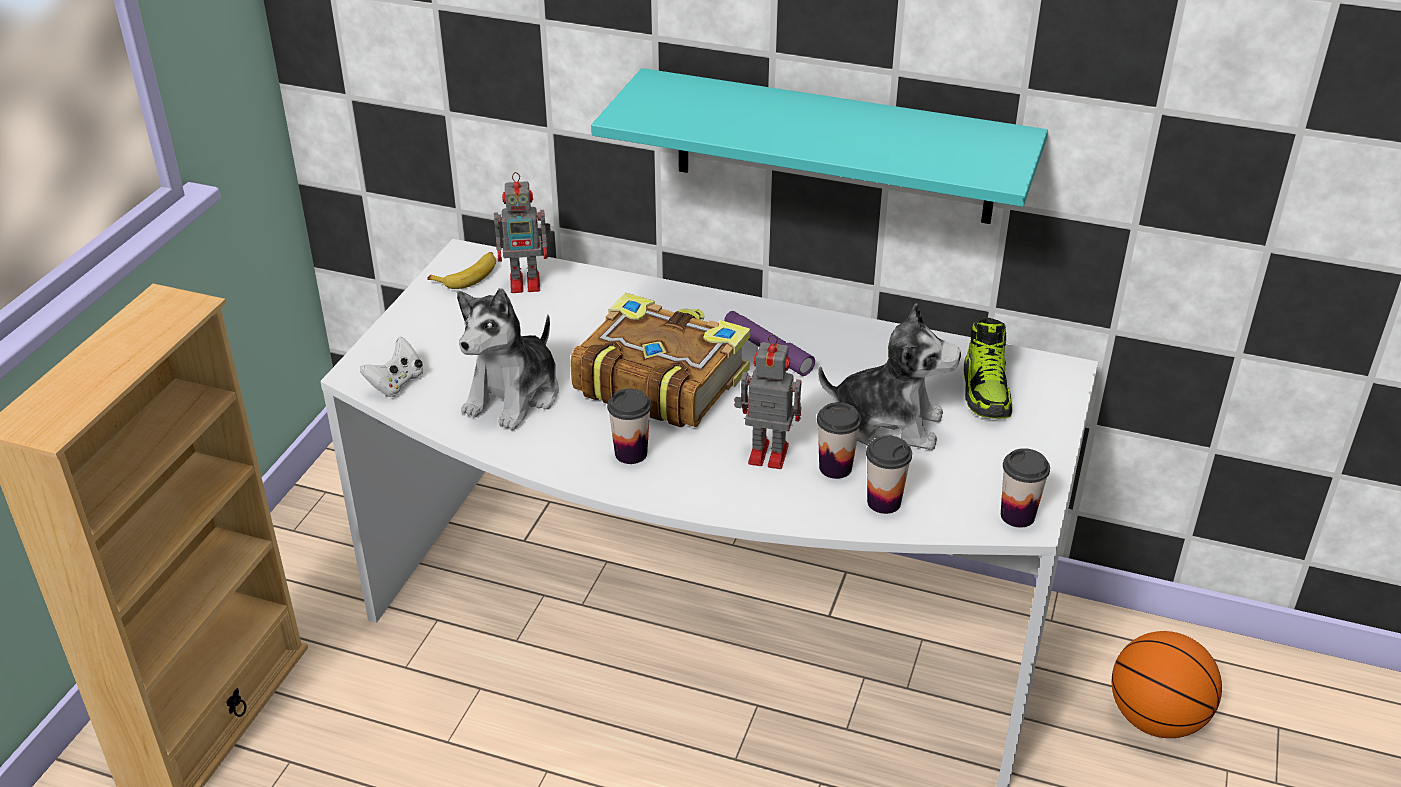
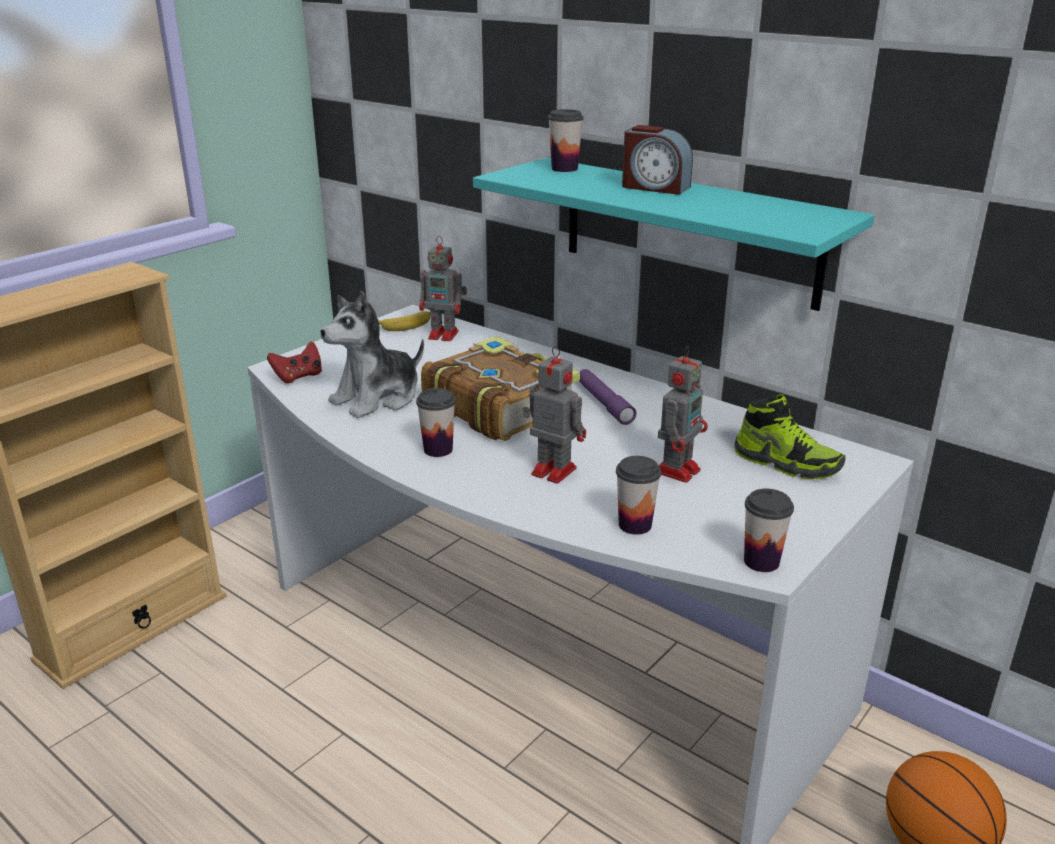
camera: 20 degrees right, 10 degrees down
white game controller [360,337,423,397] -> red game controller [267,342,322,383]
cup [817,402,862,479] -> cup moved to [548,109,583,172]
plush toy [818,303,961,450] -> toy robot [658,345,708,483]
shoe [964,317,1012,419] -> shoe turned 75 degrees counterclockwise [734,394,846,479]
none -> alarm clock [622,125,693,195]

